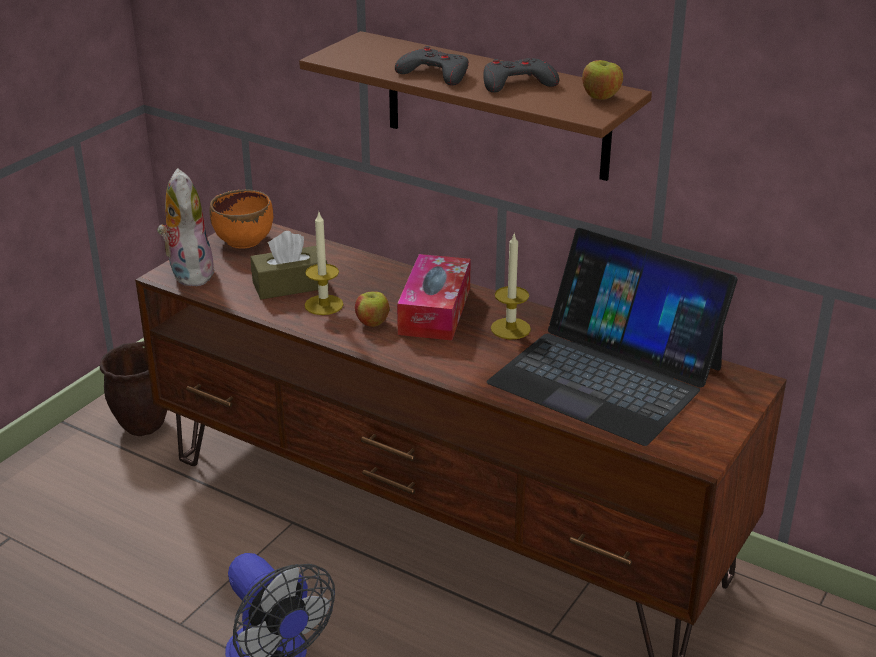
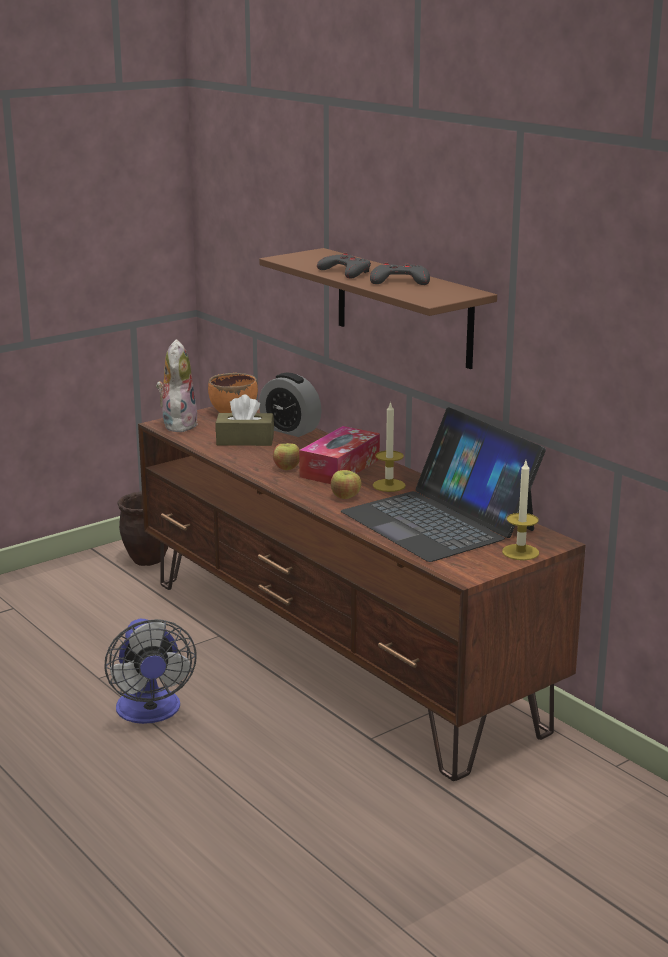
camera: 20 degrees right, 10 degrees down
candle [305,212,343,315] -> candle moved to [502,461,539,560]
apple [582,60,623,100] -> apple moved to [331,470,361,499]
none -> alarm clock [259,373,322,437]

